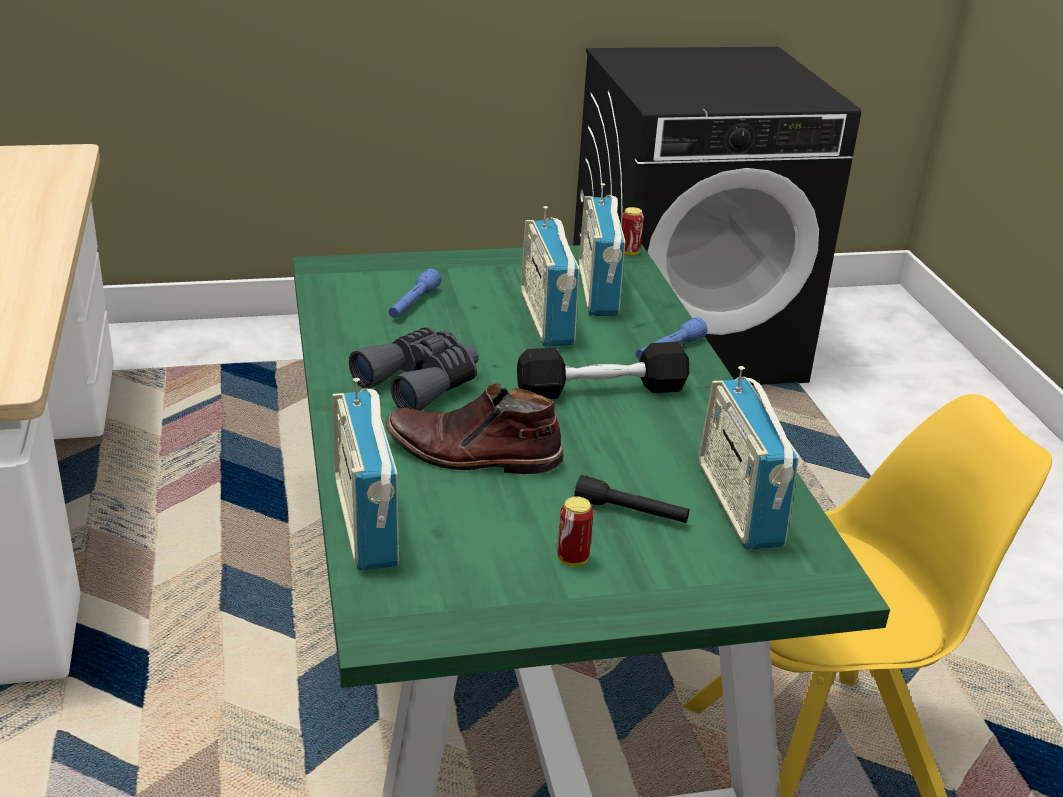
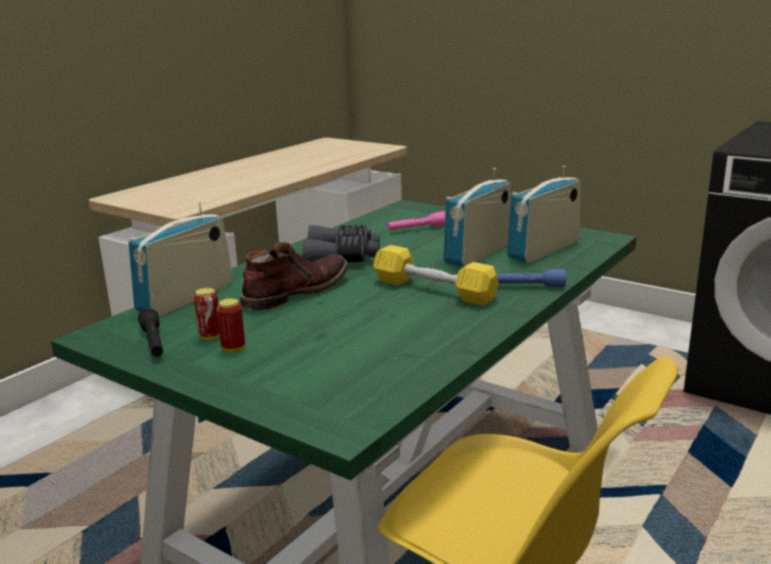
camera: 50 degrees right, 10 degrees down
brown boot [385,383,563,474] -> brown boot turned 75 degrees clockwise [240,242,348,310]
blue flashlight [389,268,441,318] -> pink flashlight [387,211,445,230]
black dumbbell [517,342,689,399] -> yellow dumbbell [373,245,499,306]
black flashlight [574,475,690,523] -> black flashlight moved to [138,308,163,357]
can [621,207,644,255] -> can moved to [194,288,220,340]
radio [699,366,799,550] -> none

